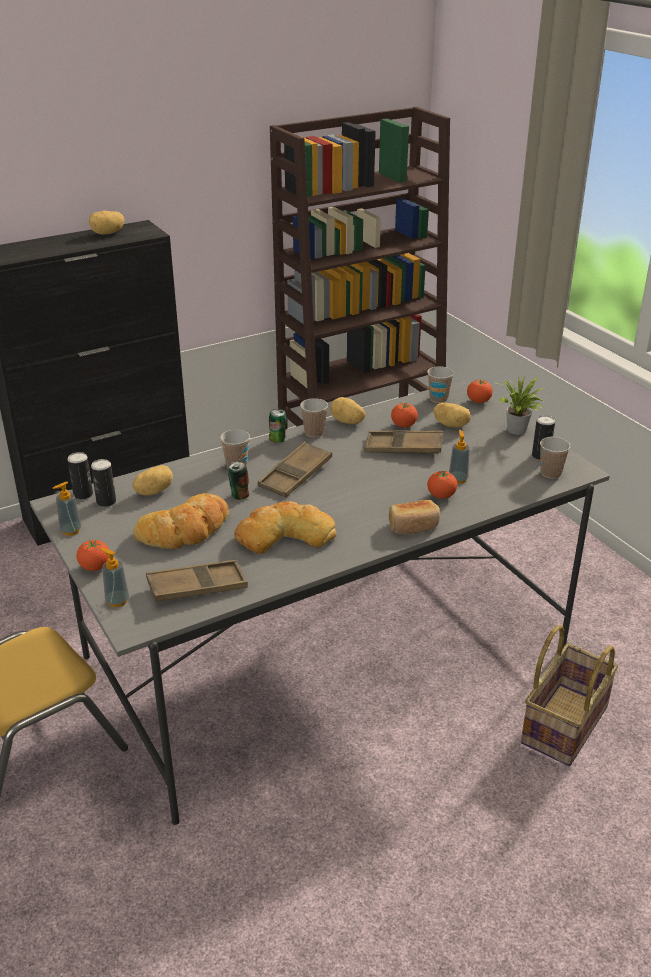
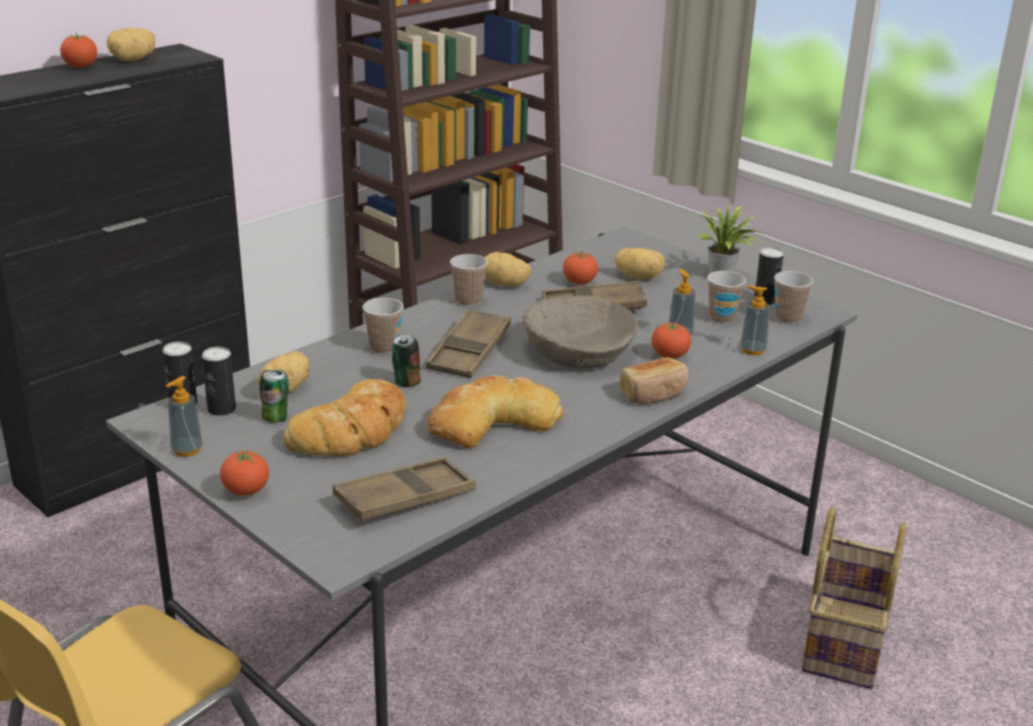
camera: 15 degrees left, 5 degrees down
soap dispenser [100,548,129,607] -> soap dispenser moved to [740,286,770,355]
can [269,409,287,442] -> can moved to [260,370,289,423]
cup [427,366,454,403] -> cup moved to [707,271,746,324]
tomato [467,380,493,403] -> tomato moved to [60,33,97,68]
none -> beige bowl [523,296,638,368]

